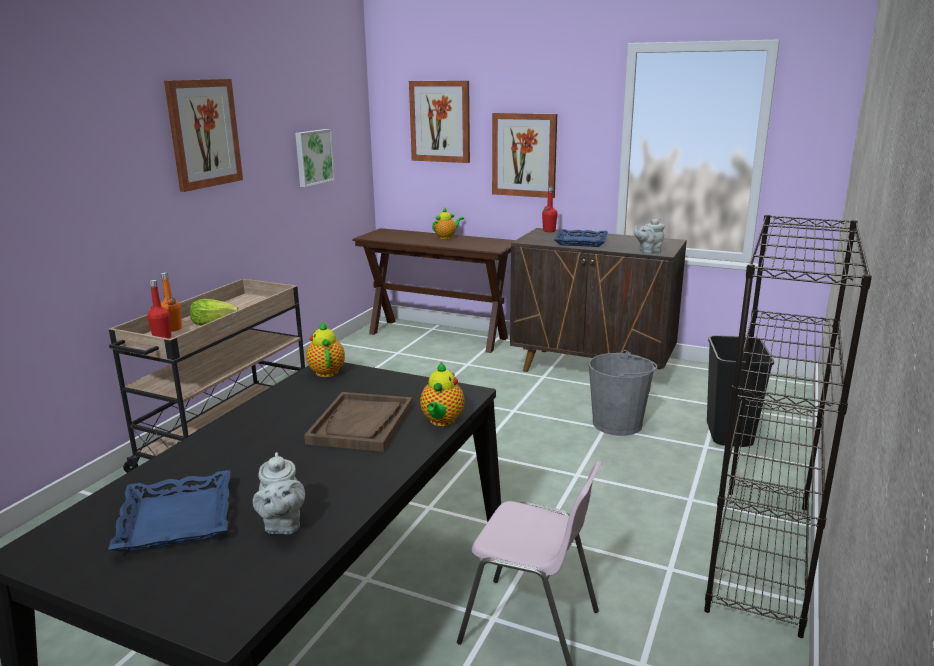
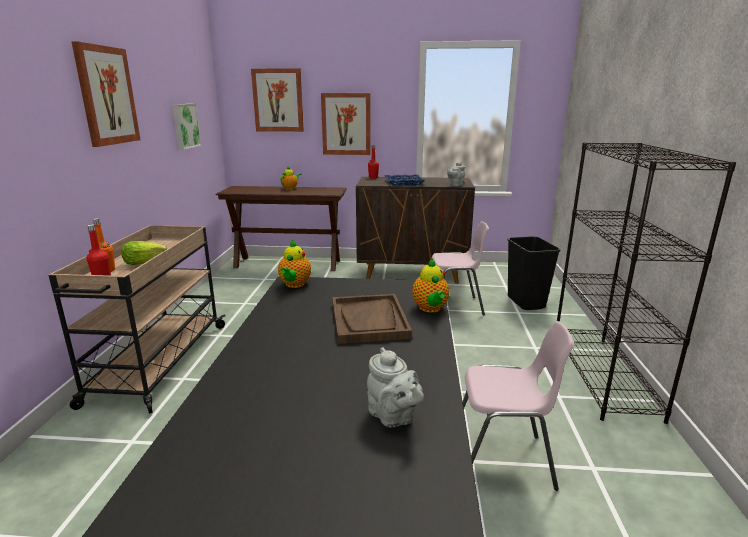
camera: 20 degrees left, 0 degrees up
blue tray [108,470,230,552] -> none
teapot [306,321,345,377] -> teapot turned 135 degrees counterclockwise [278,240,311,288]
grey bucket [589,350,657,436] -> pink chair [431,221,489,315]

